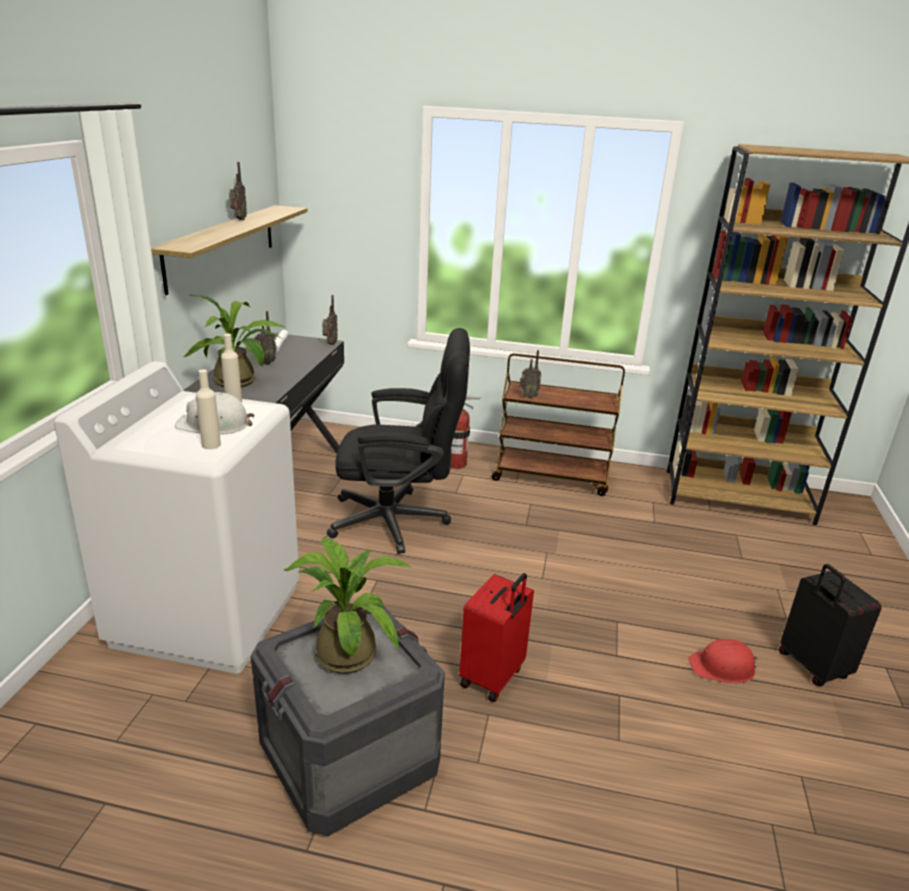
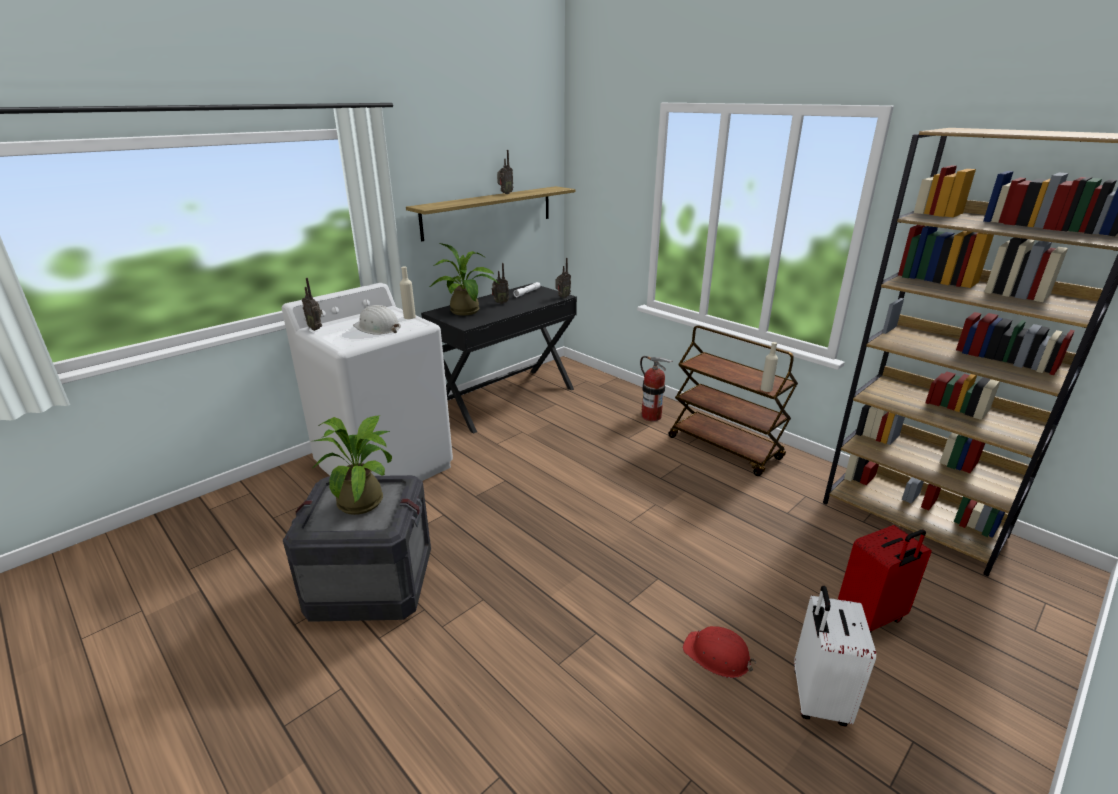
camera: 35 degrees right, 0 degrees up
beige bottle [196,369,221,449] -> beige bottle moved to [760,342,778,392]
black office chair [327,328,470,554] -> none
red suitcase [459,573,534,702] -> red suitcase moved to [838,525,932,633]
radio [519,350,541,398] -> radio moved to [302,278,323,331]
black suitcase [779,564,882,686] -> white suitcase [794,586,876,726]

